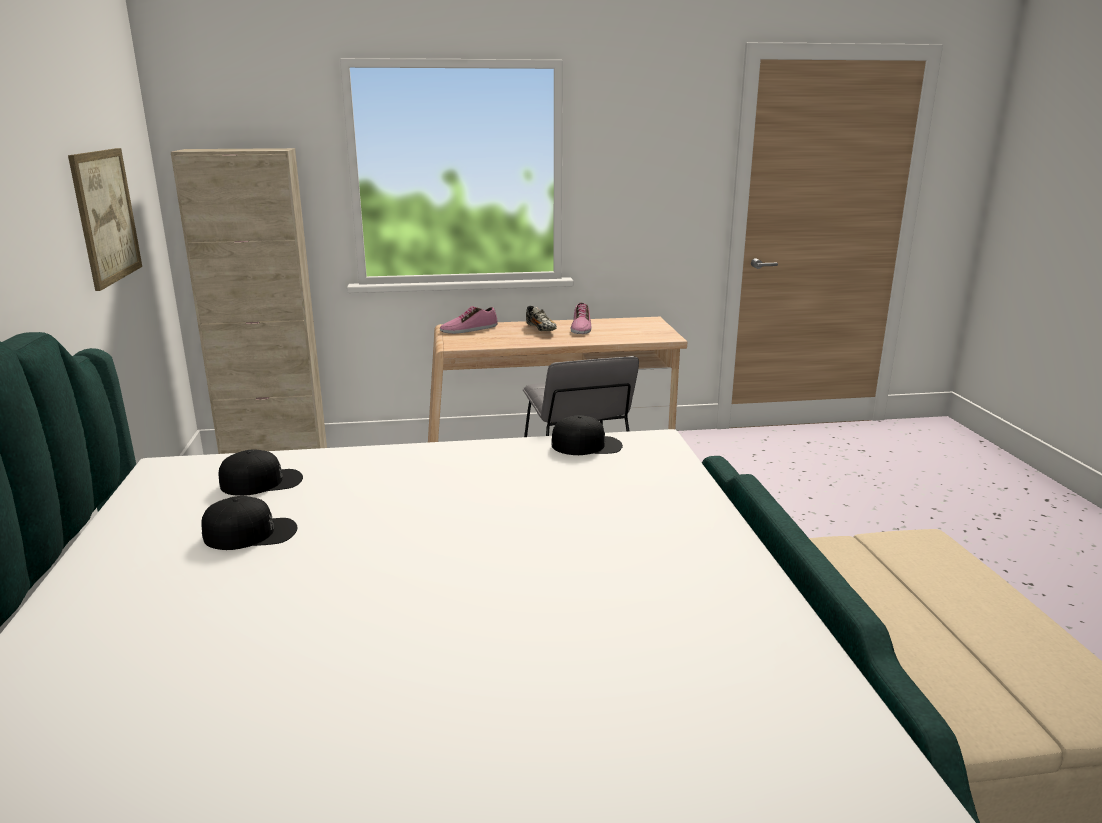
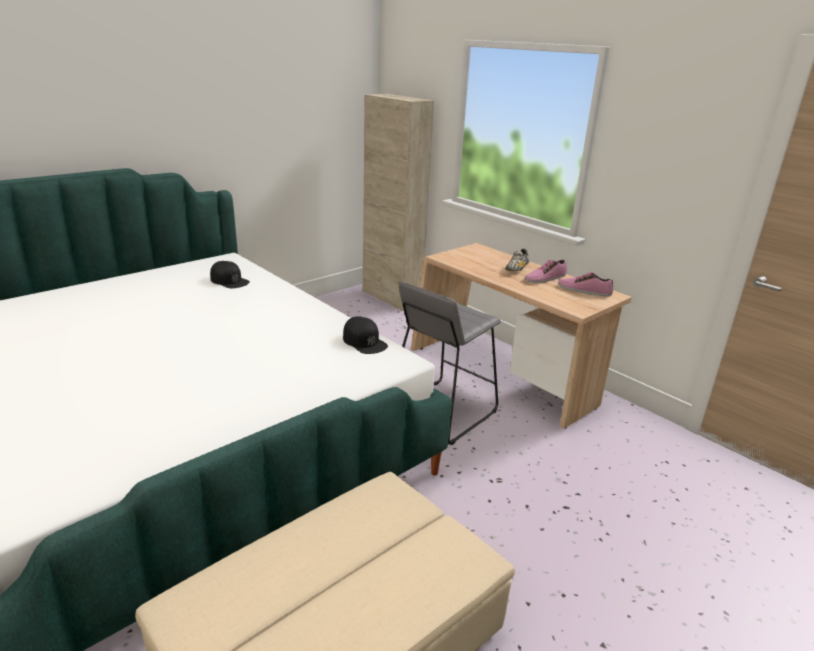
camera: 55 degrees right, 5 degrees up
picture [68,148,142,291] -> none
black cap [201,496,297,550] -> none
shoe [440,306,498,334] -> shoe moved to [558,272,613,297]

